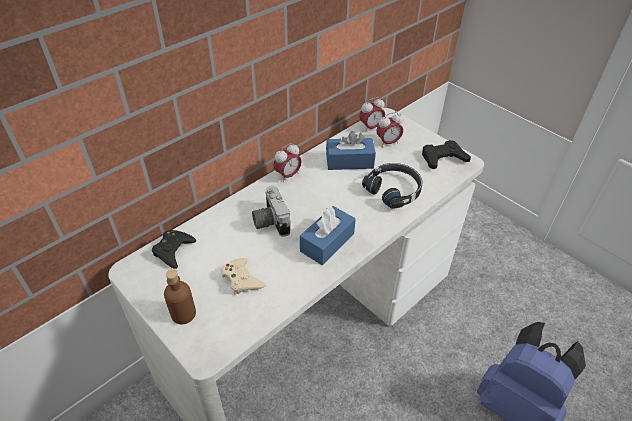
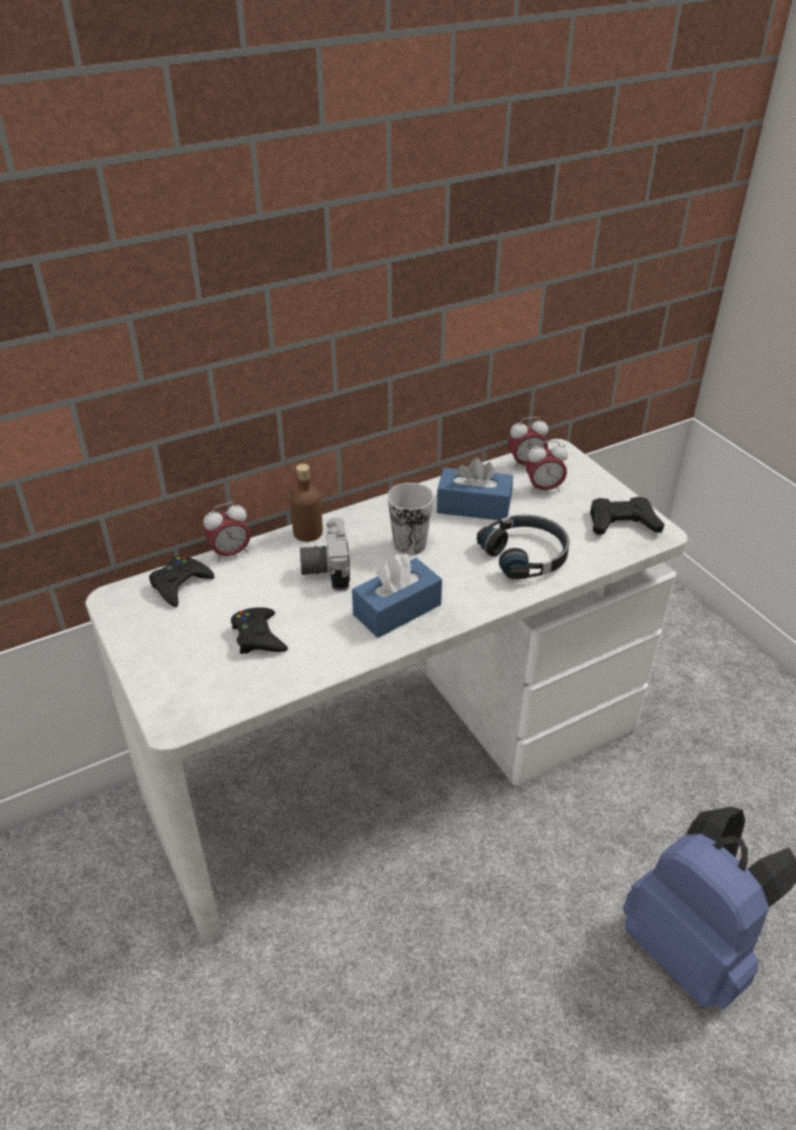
camera: 15 degrees right, 5 degrees down
brown bottle [164,269,196,324] -> brown bottle moved to [290,464,323,542]
beige game controller [221,258,266,295] -> black game controller [231,607,288,654]
alarm clock [274,143,302,182] -> alarm clock moved to [204,502,251,562]
none -> cup [387,483,434,555]

